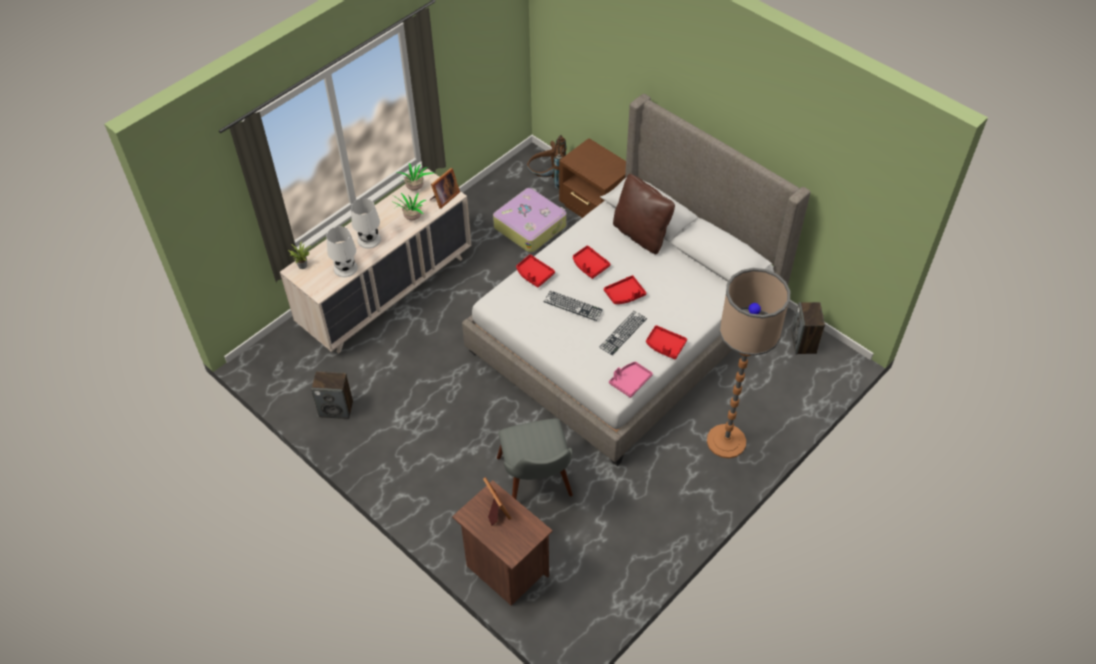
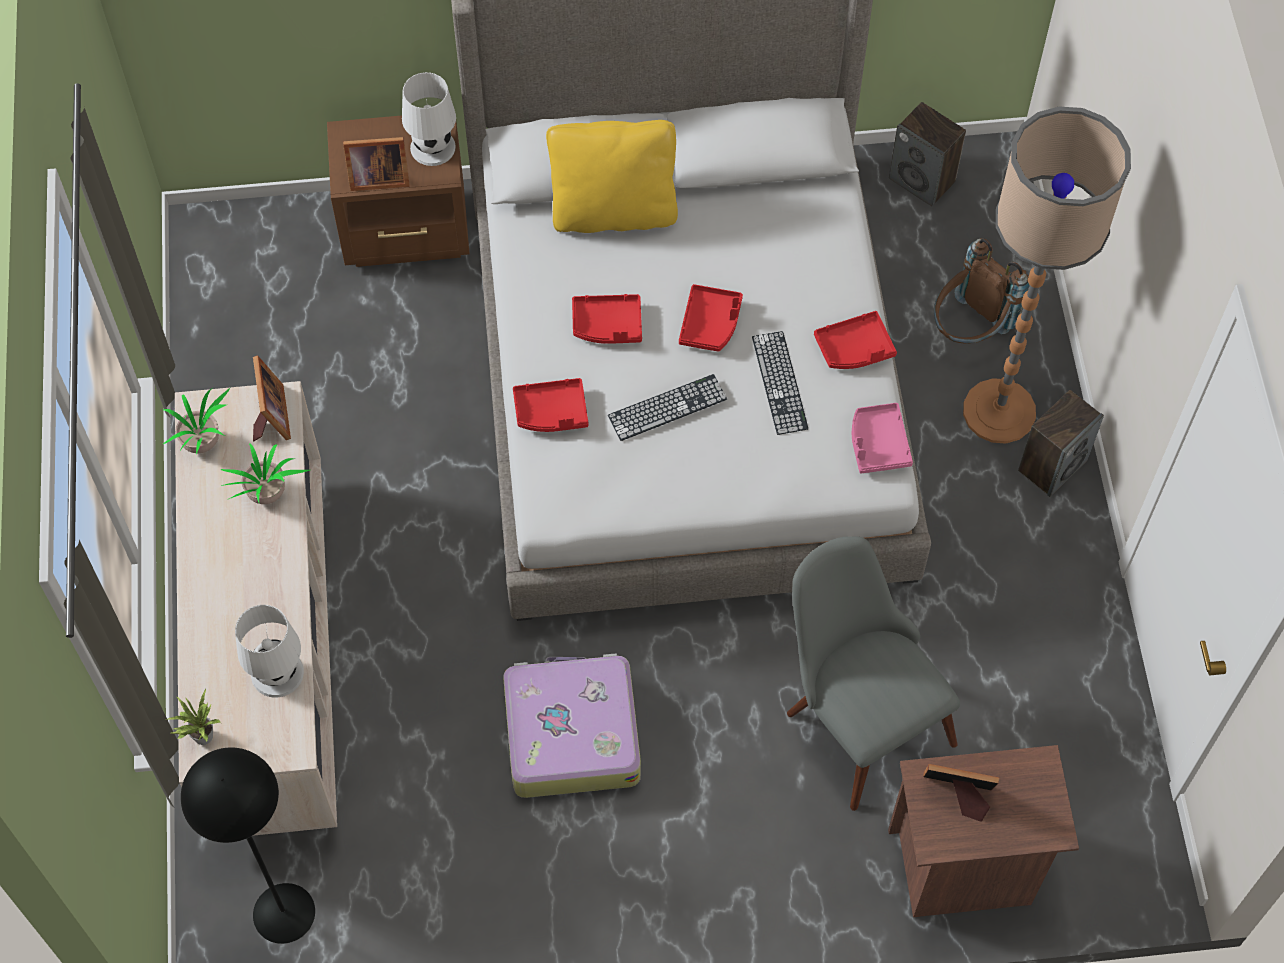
camera: 50 degrees left, 10 degrees up
speaker [311,371,353,419] -> speaker moved to [1018,390,1104,497]
white table lamp [351,198,381,249] -> white table lamp moved to [402,72,456,166]
suitcase [493,188,567,253] -> suitcase moved to [503,653,641,798]
grey chair [497,418,573,499] -> grey chair turned 150 degrees counterclockwise [787,536,960,811]
brown backpack [527,135,567,190] -> brown backpack moved to [934,239,1029,344]
brown pillow [613,174,675,254] -> yellow pillow [546,120,678,233]
none -> black floor lamp [181,747,315,944]
none -> picture frame [343,137,409,191]

